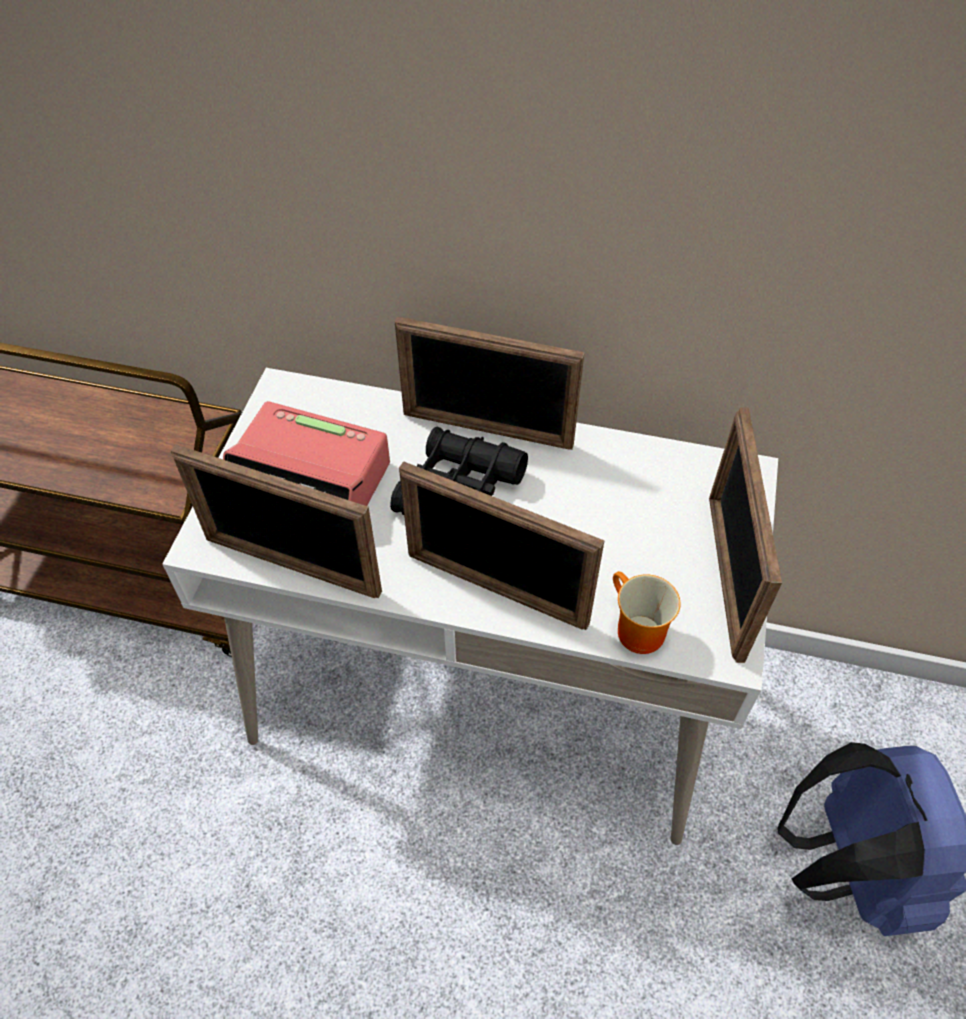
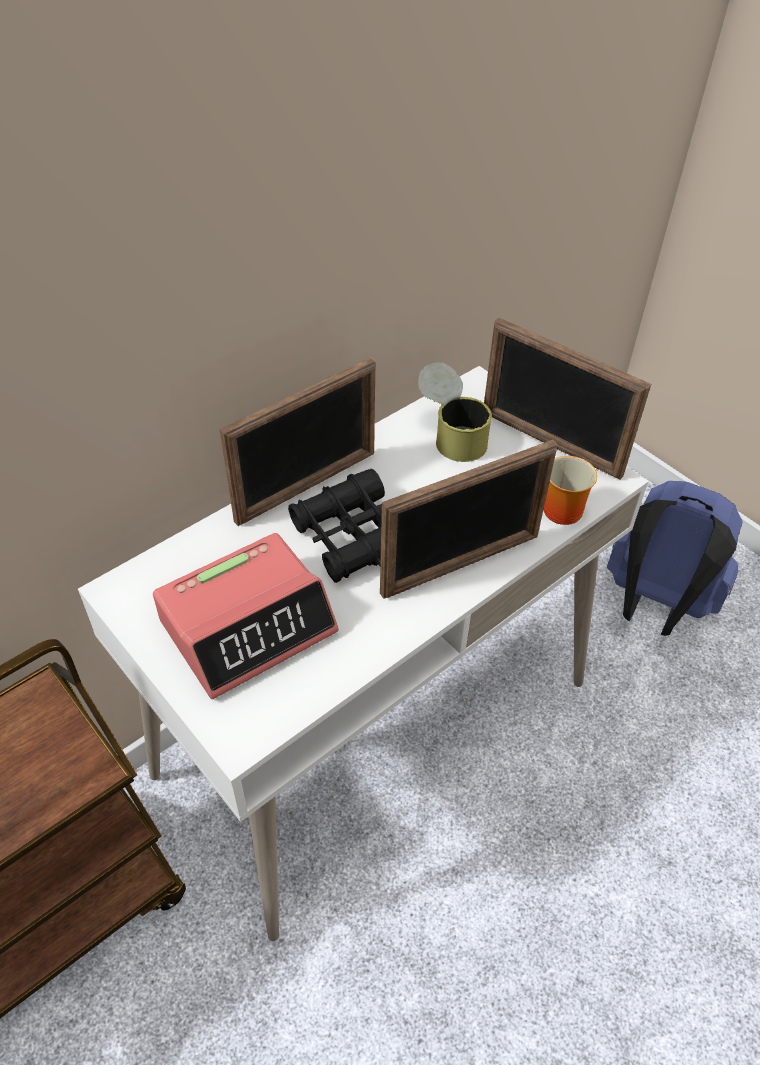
camera: 55 degrees left, 5 degrees down
picture frame [171,444,382,598] -> none
none -> can [418,362,492,462]

